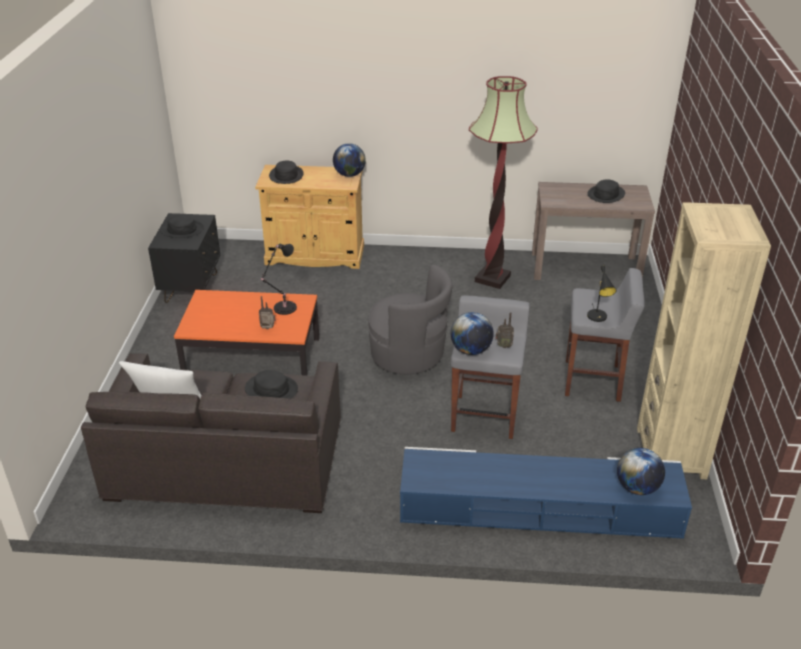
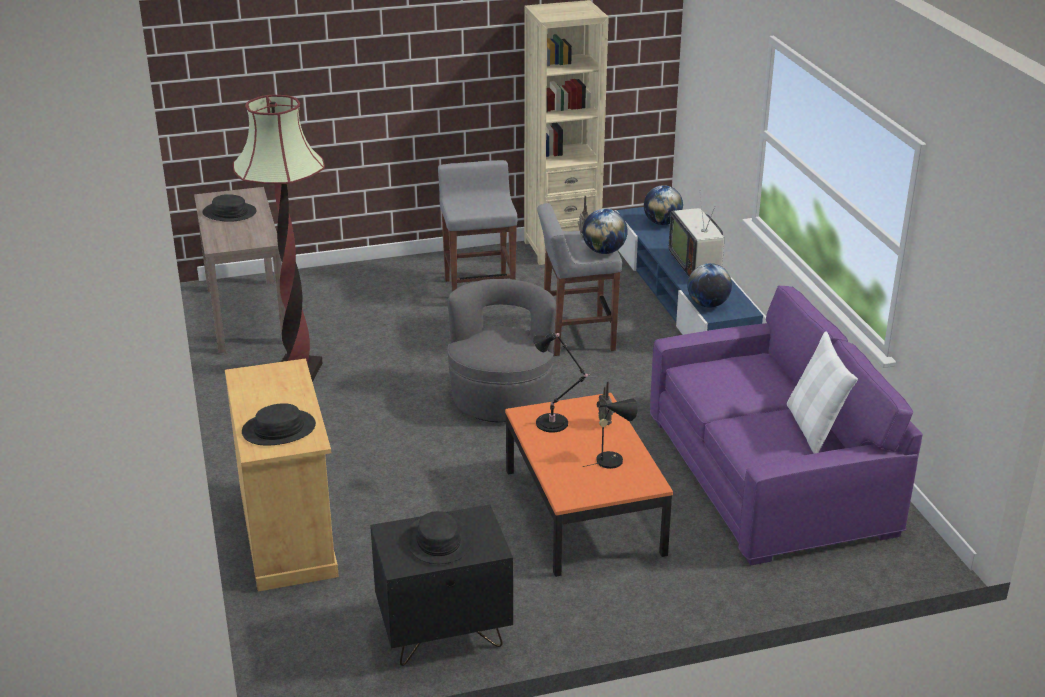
camera: 110 degrees left, 5 degrees down
grey sofa [81,353,341,513] -> purple sofa [650,285,923,565]
black hat [245,370,298,399] -> none
globe [333,143,366,177] -> globe moved to [687,263,732,308]
black table lamp [587,265,616,322] -> black table lamp moved to [583,399,638,469]
none -> television [669,190,724,276]

